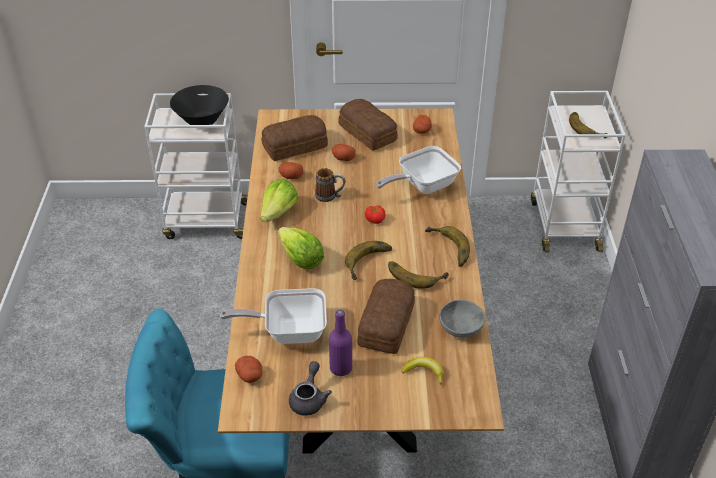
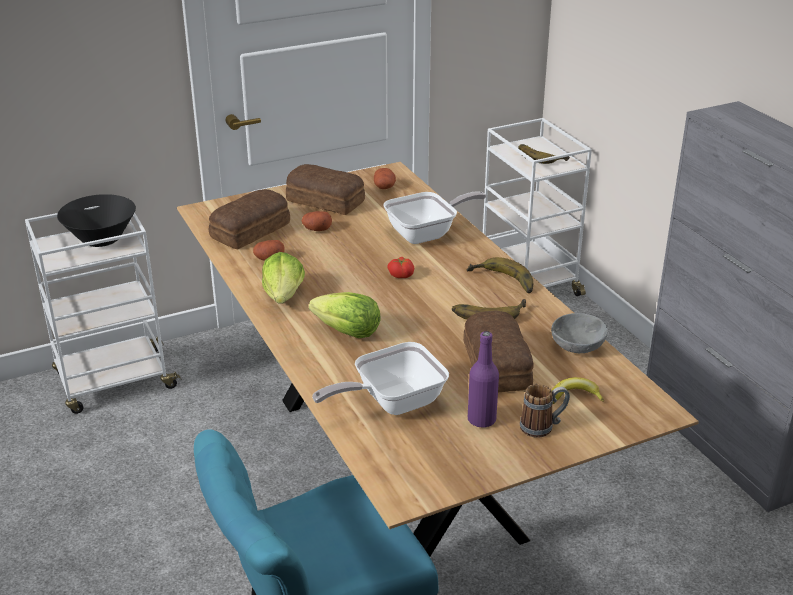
camera: 25 degrees left, 10 degrees down
potato [235,356,262,383] -> none
grey teapot [289,361,332,416] -> none
mug [315,168,345,202] -> mug moved to [520,384,570,438]
banana [345,241,392,280] -> none
frying pan [376,146,461,194] -> frying pan turned 150 degrees counterclockwise [384,191,486,244]

